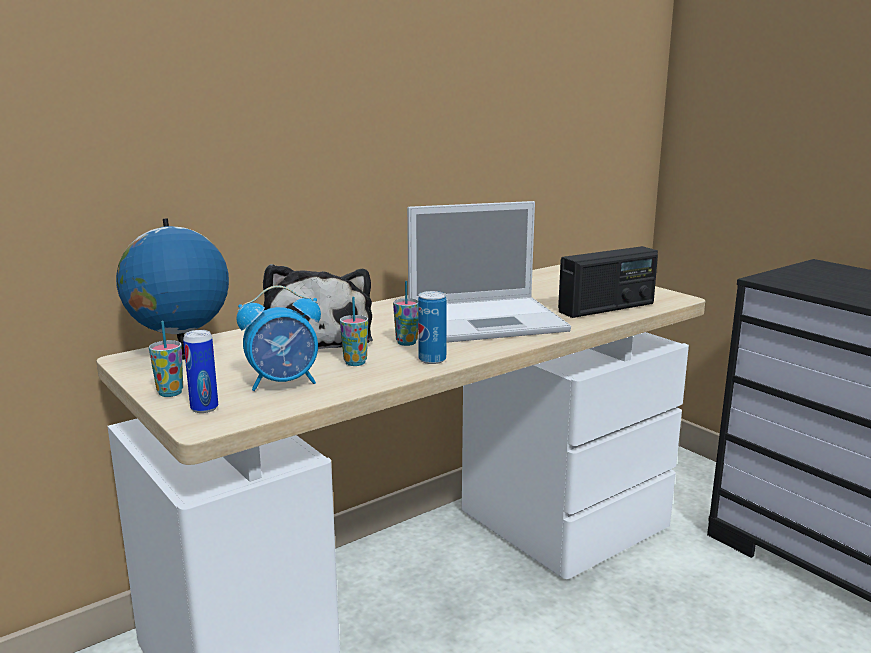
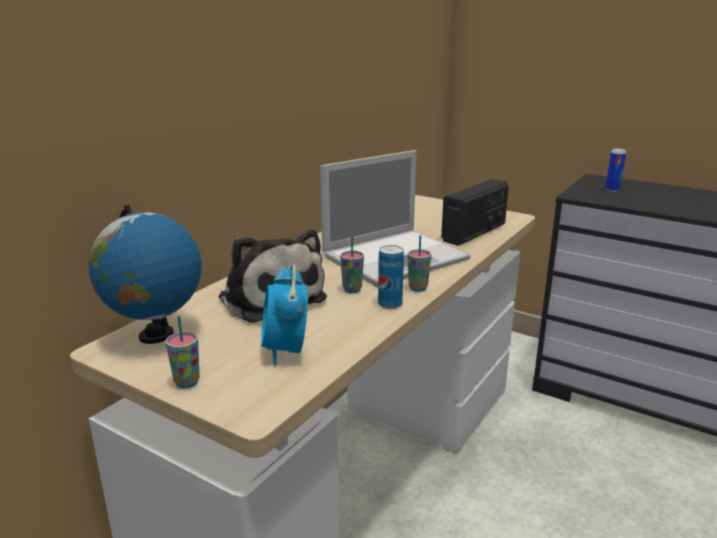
camera: 20 degrees left, 5 degrees up
can [183,330,218,413] -> can moved to [605,149,626,192]
alarm clock [237,285,321,391] -> alarm clock turned 120 degrees clockwise [261,265,308,366]
cup [340,297,368,366] -> cup moved to [408,235,431,292]

